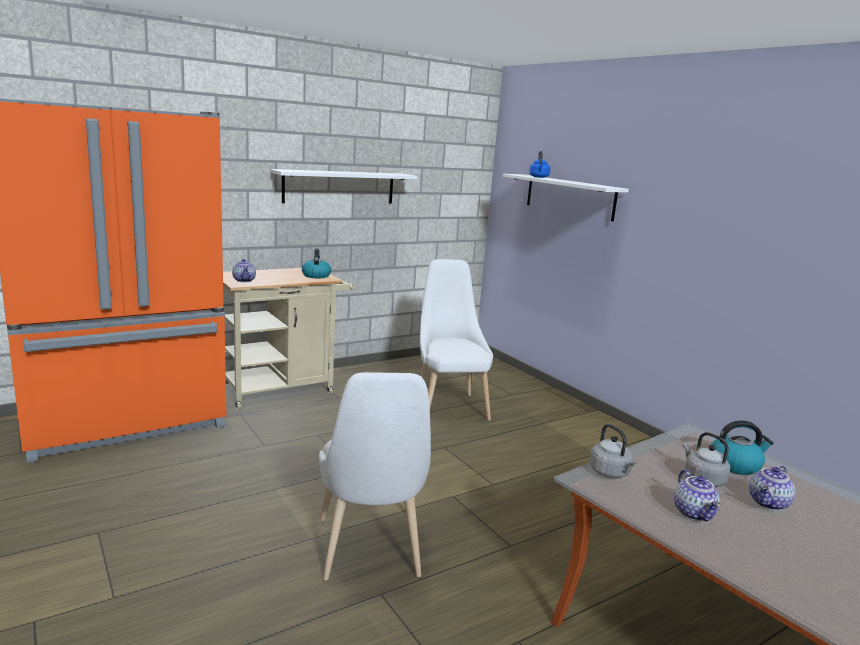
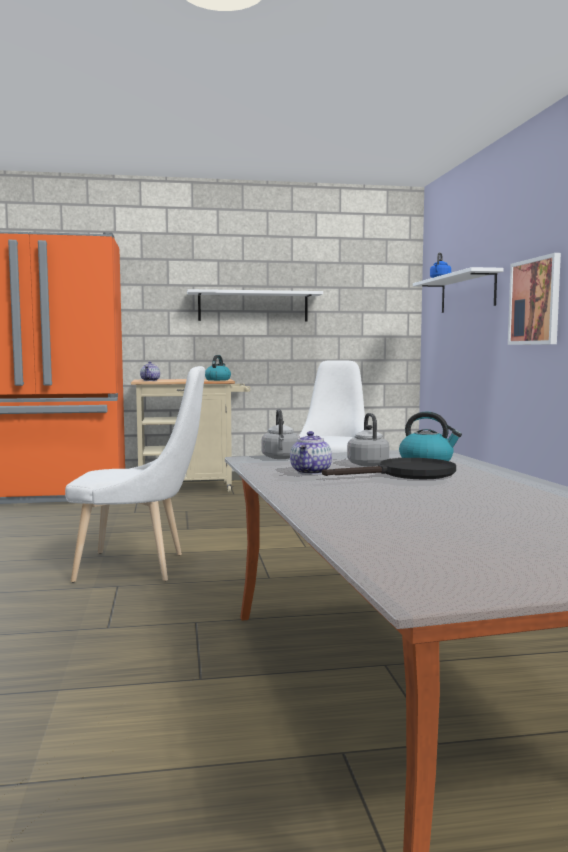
camera: 25 degrees right, 10 degrees down
white chair [319,372,431,580] -> white chair turned 105 degrees counterclockwise [65,366,205,583]
teapot [749,466,795,511] -> black frying pan [322,458,456,479]
none -> picture [508,253,561,345]

